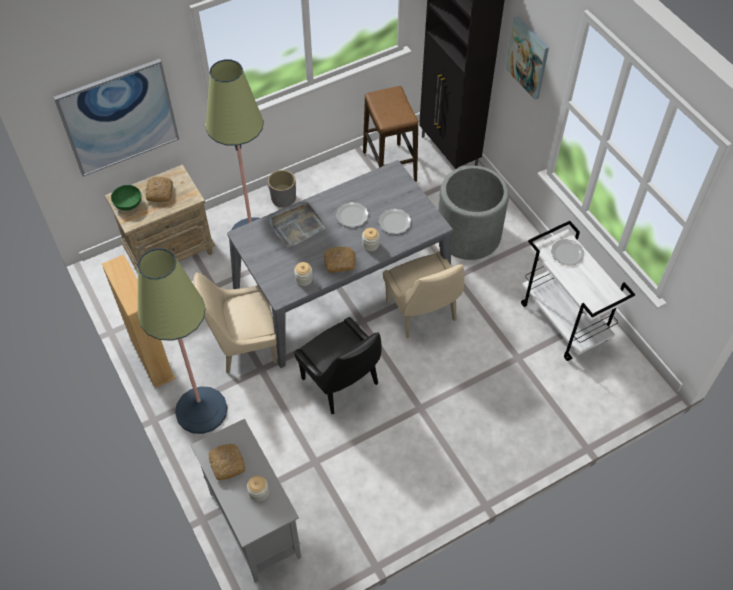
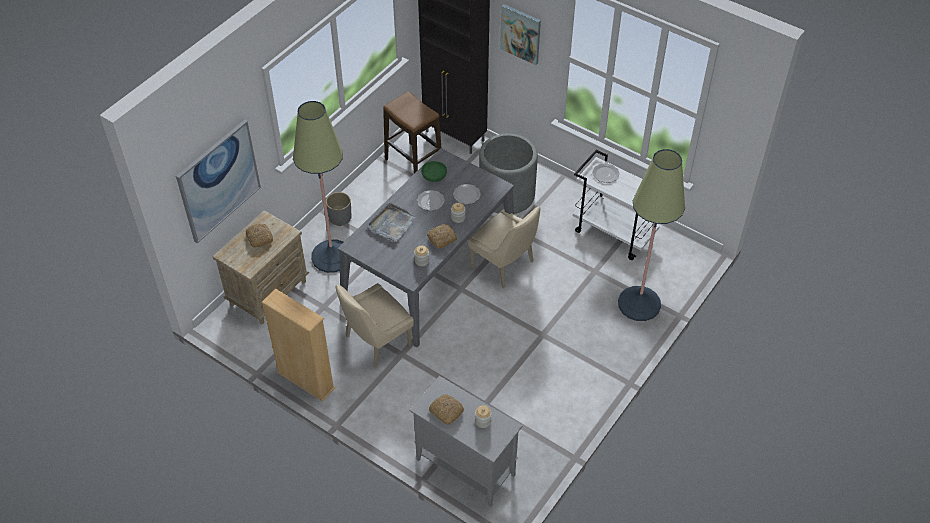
camera: 25 degrees left, 5 degrees down
green bowl [111,185,142,210] -> green bowl moved to [421,161,447,182]
floor lamp [138,248,228,434] -> floor lamp moved to [618,149,685,321]
black chair [294,317,382,414] -> none

